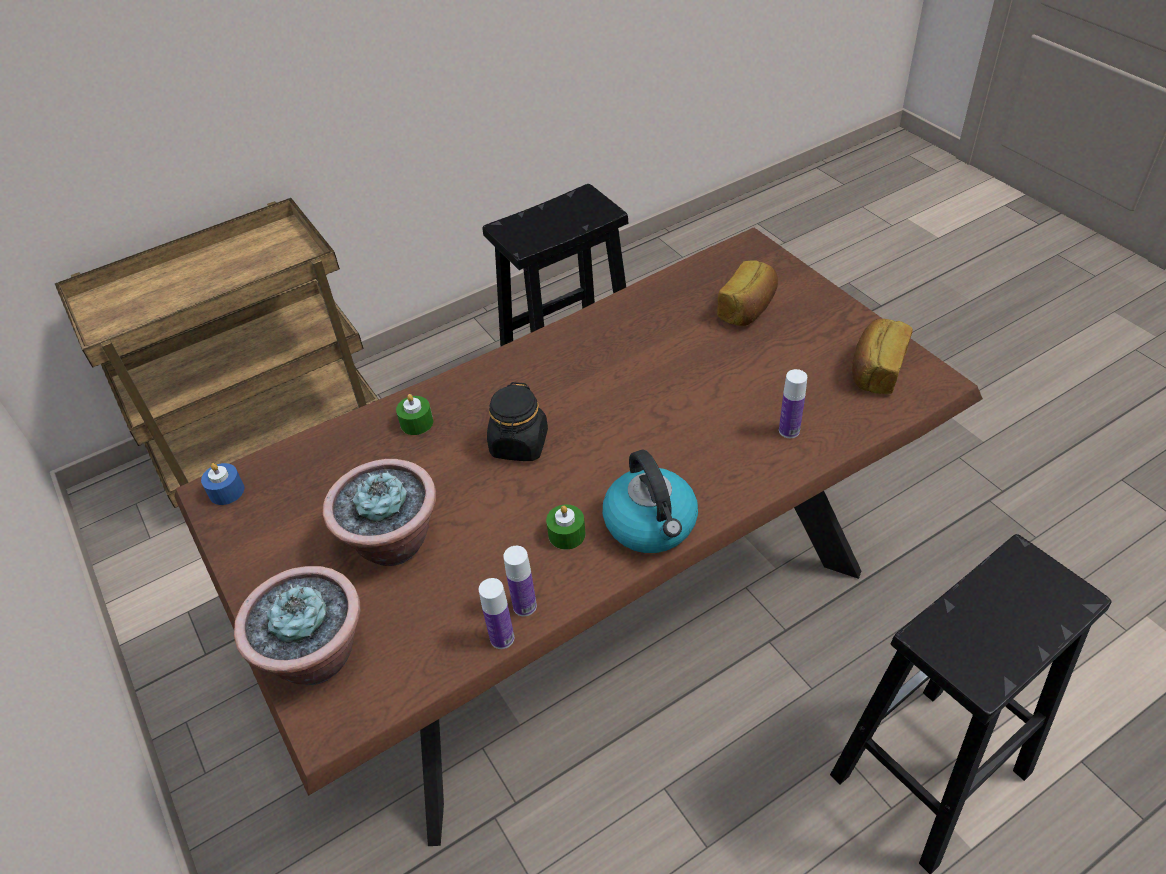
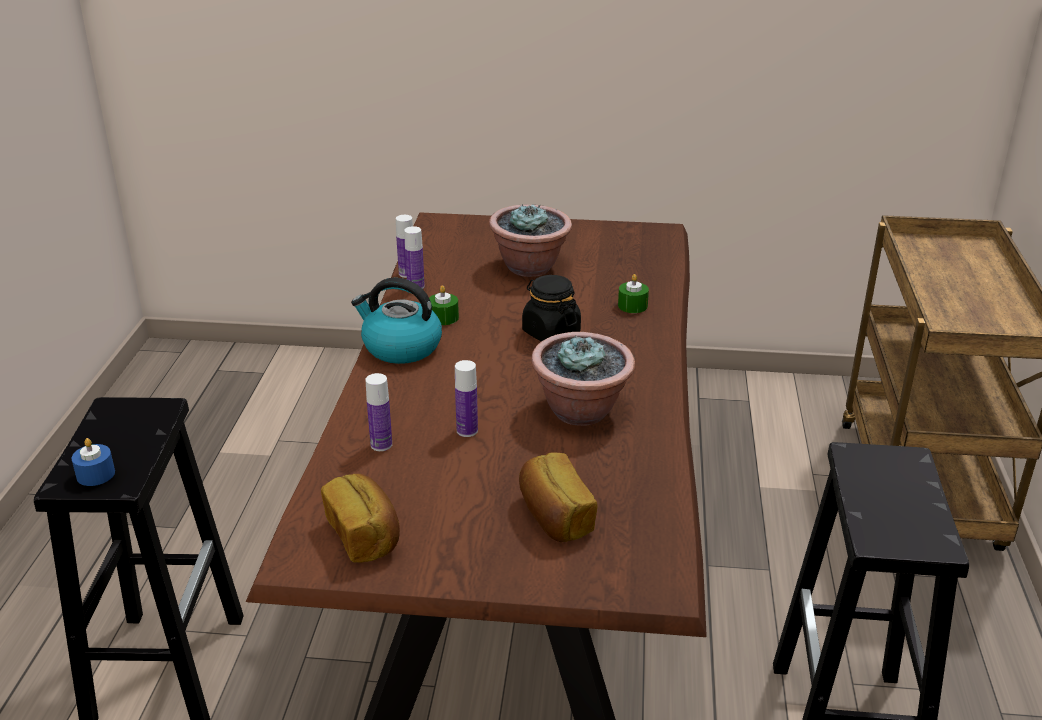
camera: 125 degrees right, 15 degrees down
blue candle [201,463,244,505] -> blue candle moved to [71,438,115,486]
potted plant [234,566,360,685] -> potted plant moved to [531,332,635,426]
none -> bottle [455,360,478,437]

